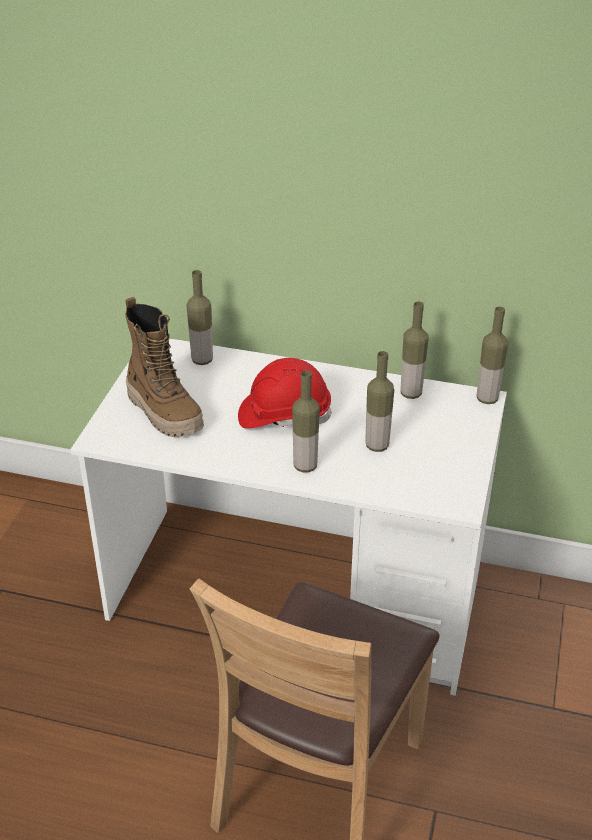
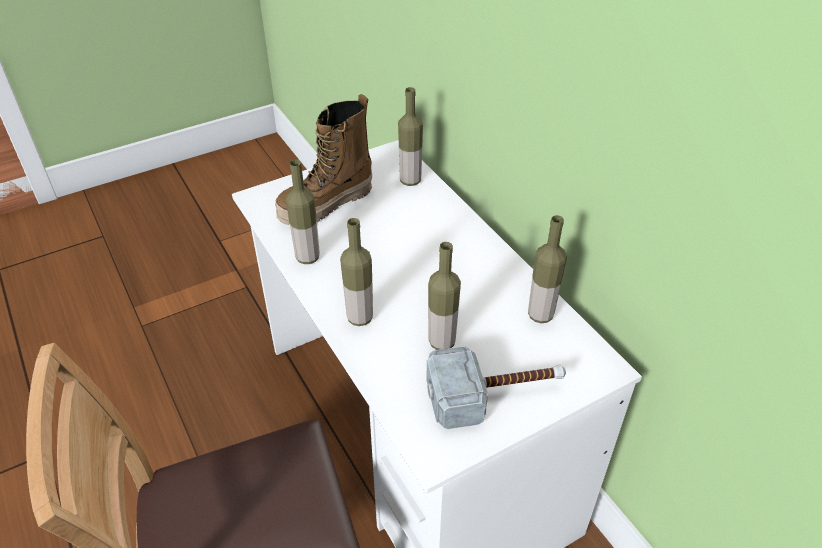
camera: 45 degrees right, 5 degrees up
boot [125,297,204,437] -> boot turned 45 degrees clockwise [275,94,372,225]
red hard hat [238,358,332,428] -> none
bottle [477,307,508,404] -> bottle moved to [286,160,320,264]
none -> hammer [426,346,566,429]

